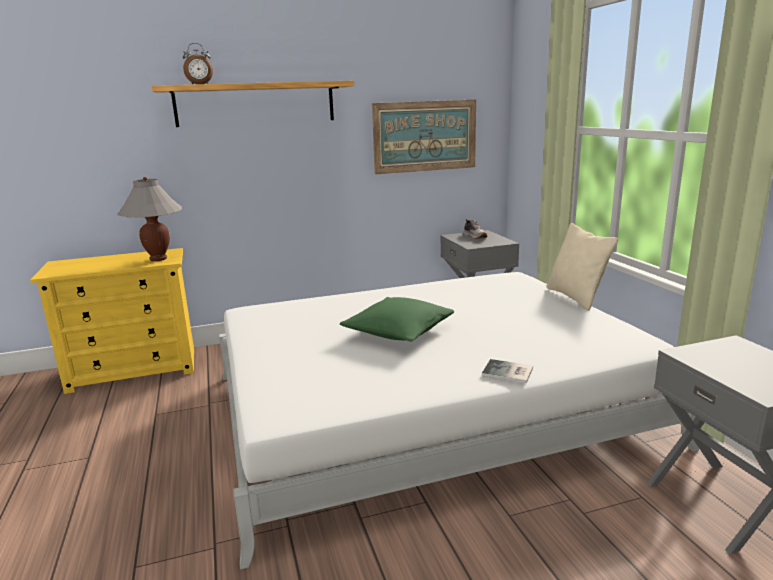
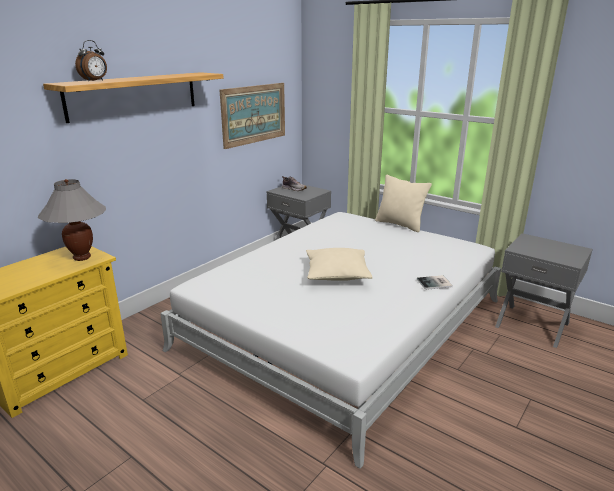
camera: 35 degrees left, 5 degrees up
green pillow [339,297,454,342] -> beige pillow [306,248,373,281]

